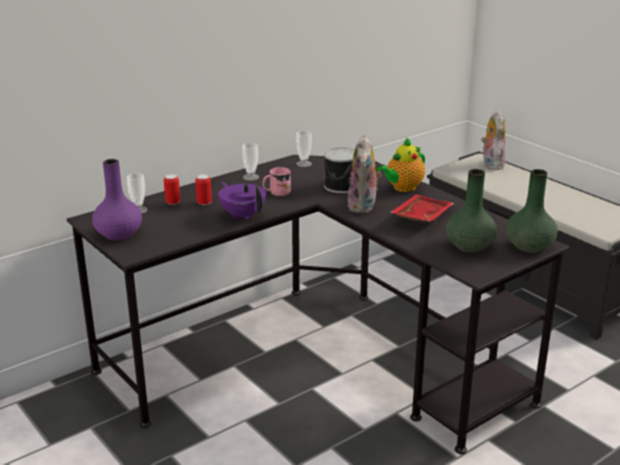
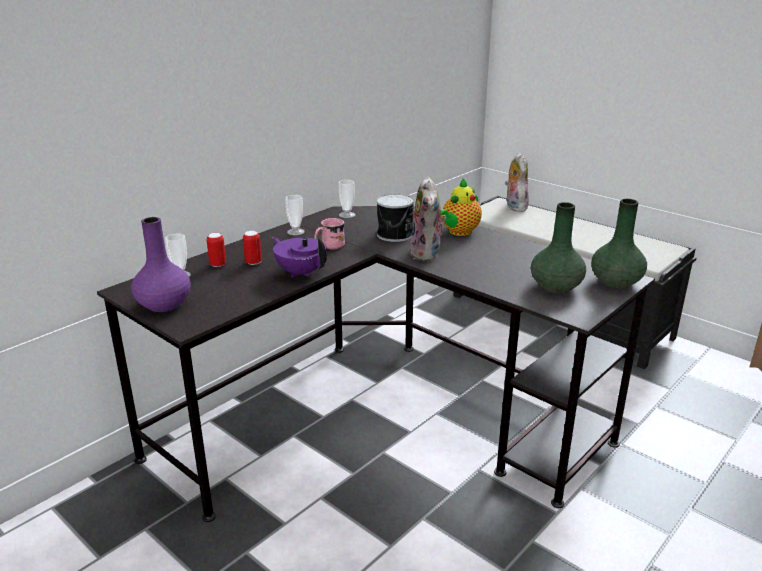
camera: 10 degrees left, 0 degrees up
red tray [391,194,454,223] -> none

